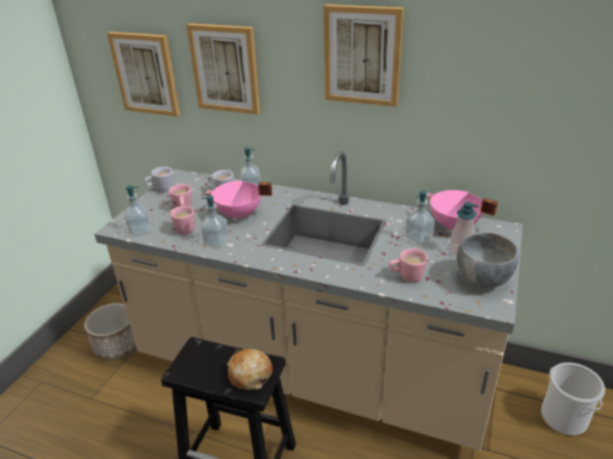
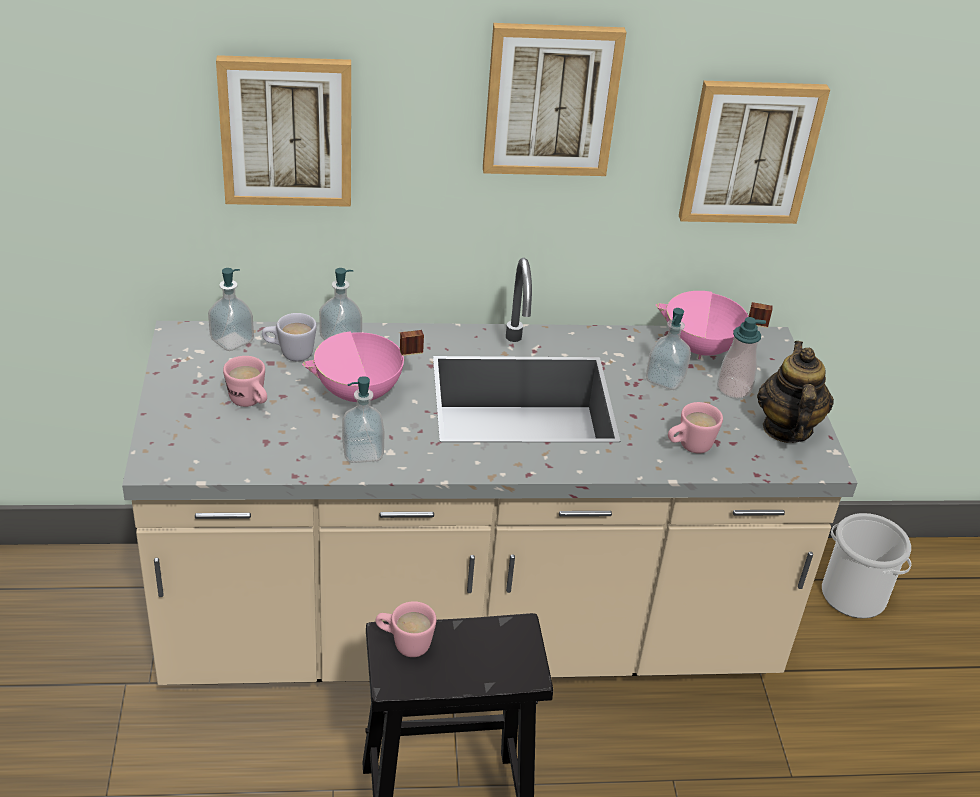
camera: 30 degrees left, 5 degrees up
planter [84,303,136,360] -> none
picture [107,32,180,116] -> picture moved to [679,81,830,224]
soap dispenser [125,185,151,236] -> soap dispenser moved to [208,268,254,351]
white mug [144,167,173,192] -> none
pink mug [170,206,195,235] -> pink mug moved to [376,601,436,657]
bread [227,349,272,390] -> none
grey bowl [457,233,519,289] -> teapot [757,341,834,443]

